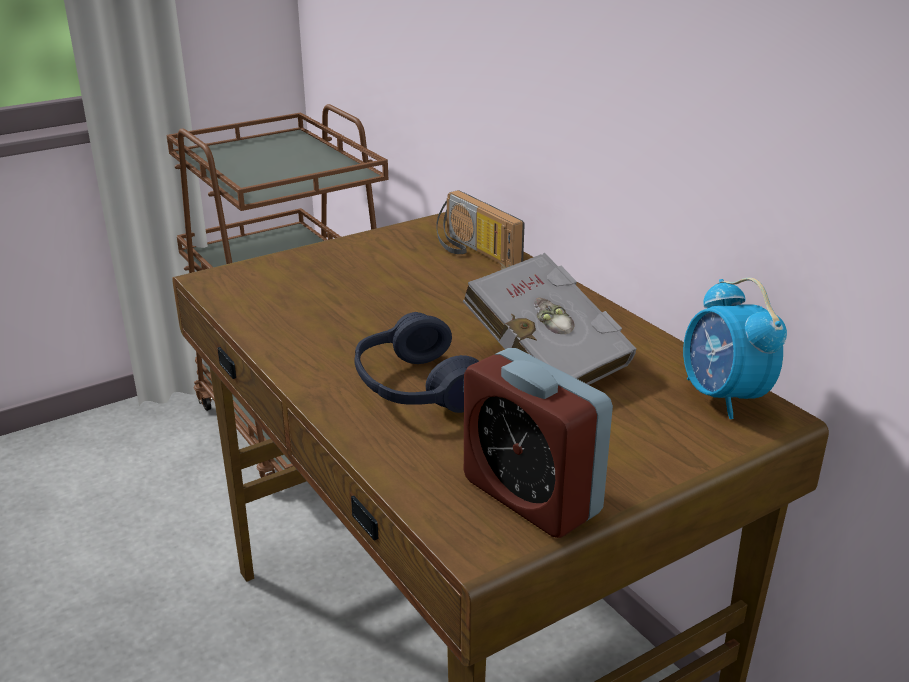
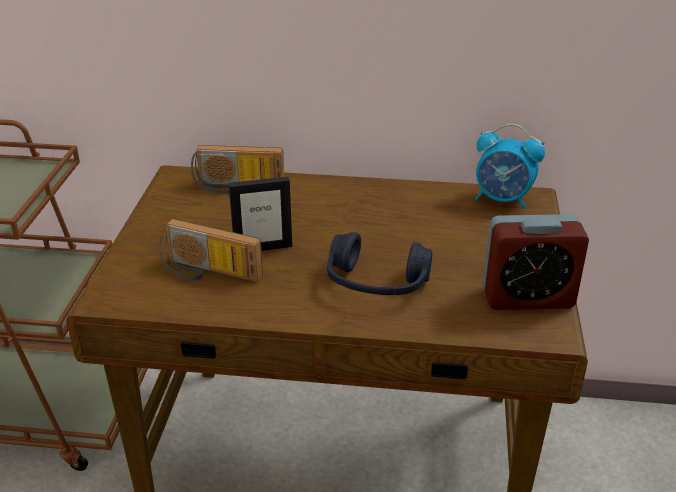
camera: 50 degrees left, 5 degrees up
grey book [463,253,636,385] -> none
none -> radio [159,219,263,282]
none -> picture frame [229,176,292,251]

